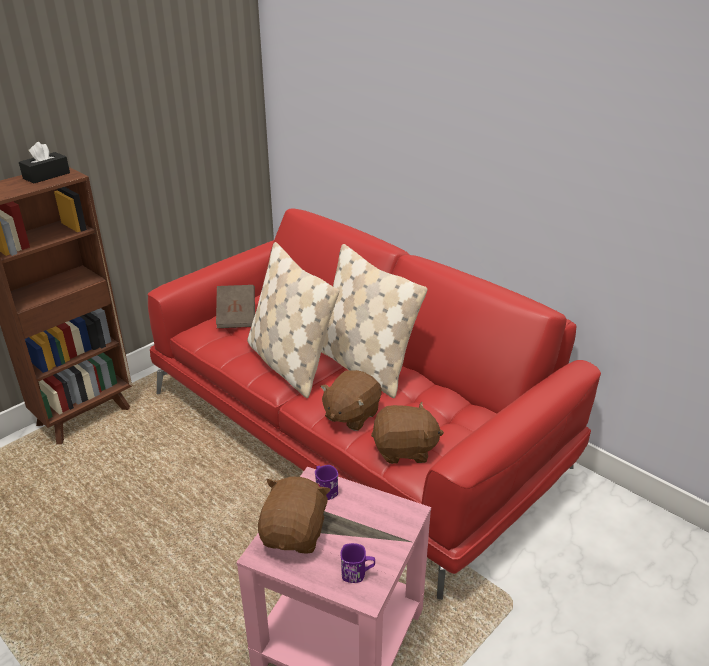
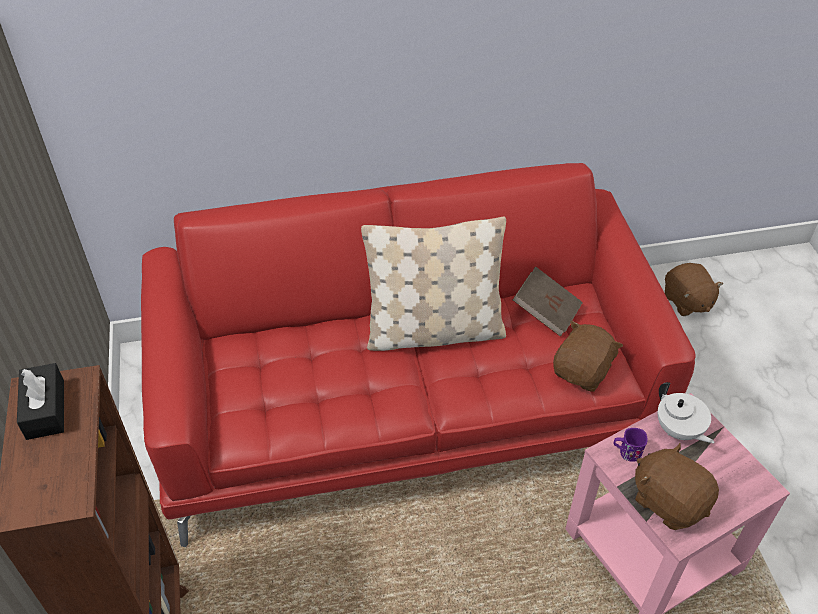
camera: 55 degrees left, 15 degrees up
brown book [216,285,255,328] -> brown book moved to [513,267,583,337]
beige pillow [247,242,339,398] -> none
brown plush toy [320,370,382,431] -> brown plush toy moved to [665,263,723,316]
purple mug [340,543,375,583] -> none
none -> white teapot [657,382,714,443]

